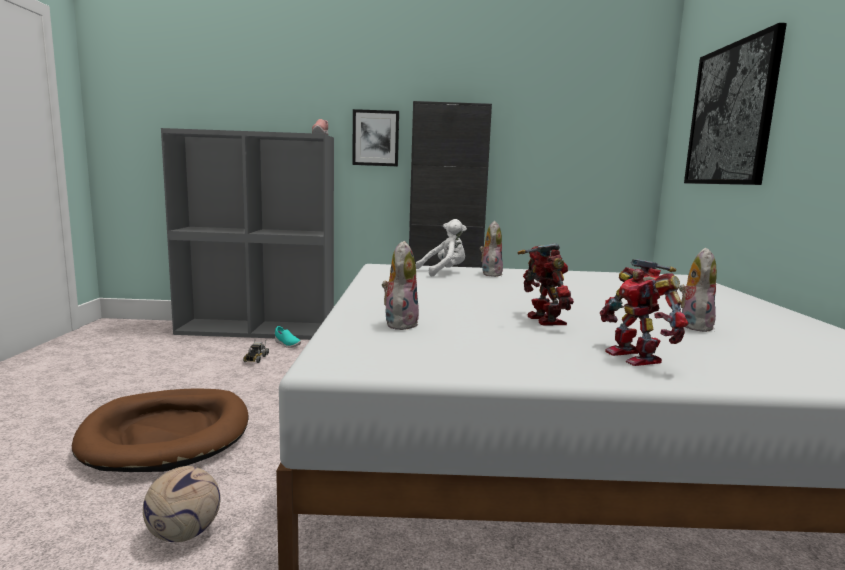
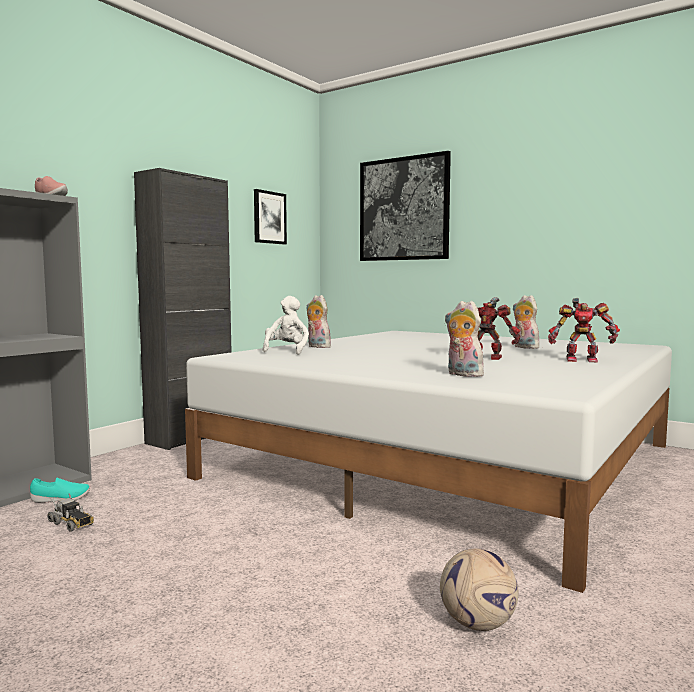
camera: 55 degrees left, 5 degrees down
brown dog bed [72,388,249,472] -> none
picture [352,109,399,166] -> picture moved to [254,189,287,245]

